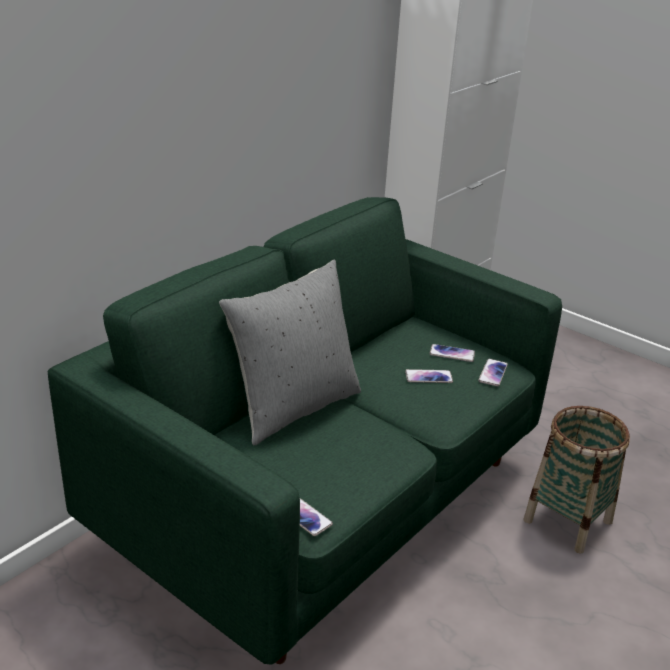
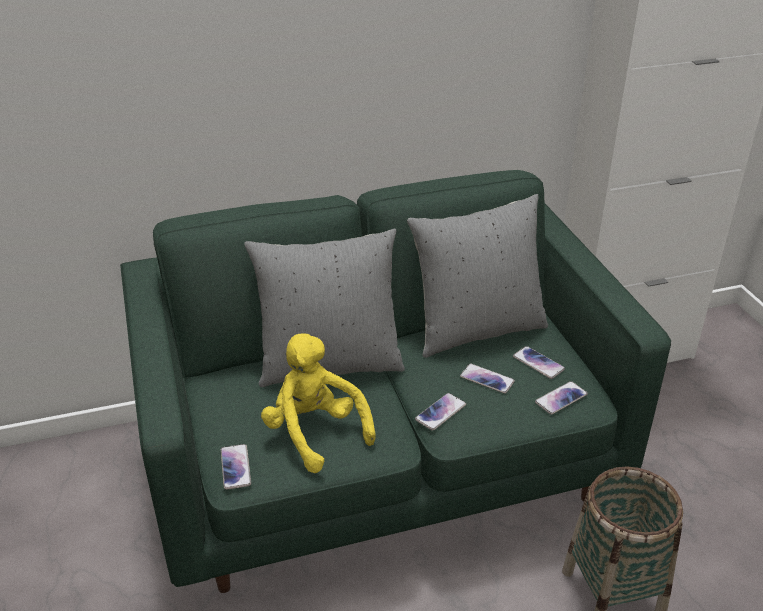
camera: 35 degrees right, 5 degrees up
none -> yellow plush toy [261,333,376,473]
none -> grey pillow [407,194,548,358]
none -> phone [415,393,466,431]

